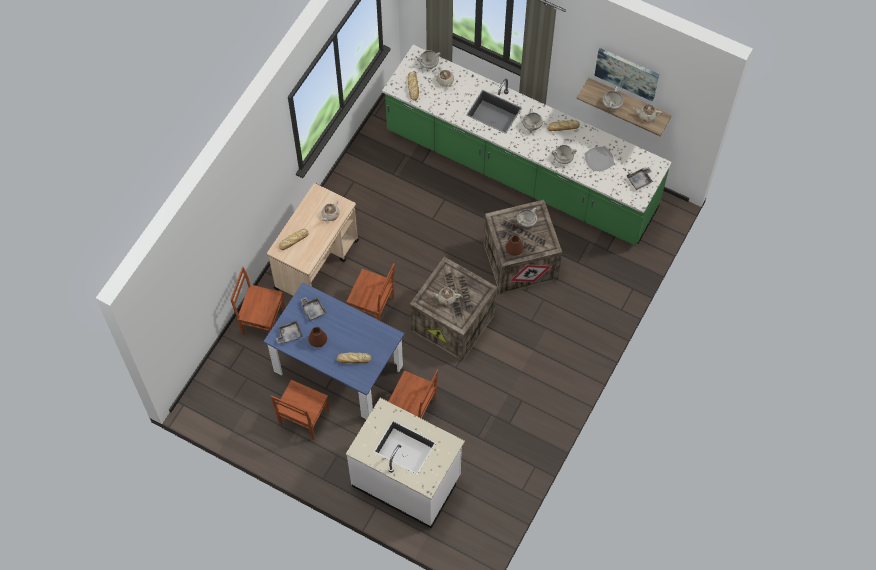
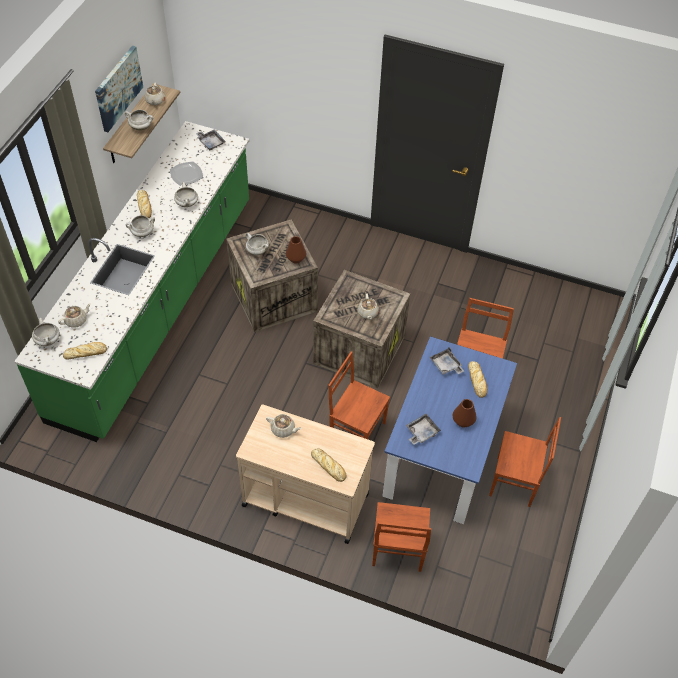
camera: 100 degrees left, 10 degrees down
grey tray [276,320,303,344] -> grey tray moved to [429,348,464,375]
brown chair [346,263,395,321] -> brown chair turned 75 degrees counterclockwise [328,351,390,439]
white counter [346,398,465,528] -> none

